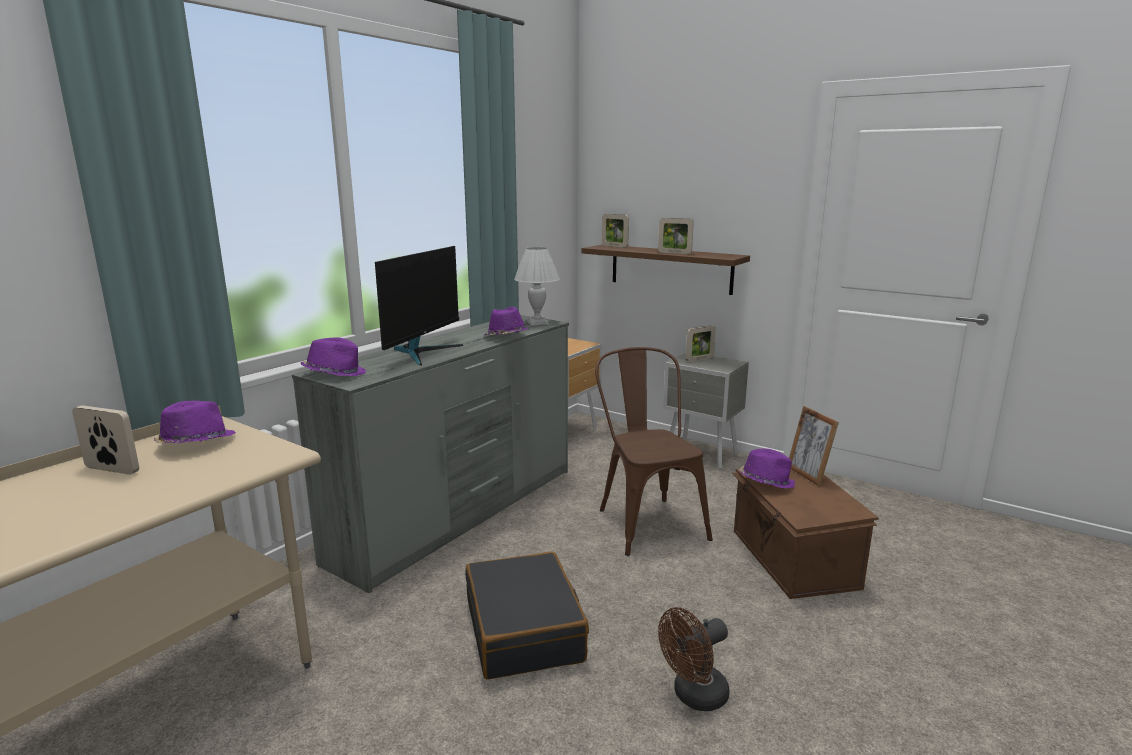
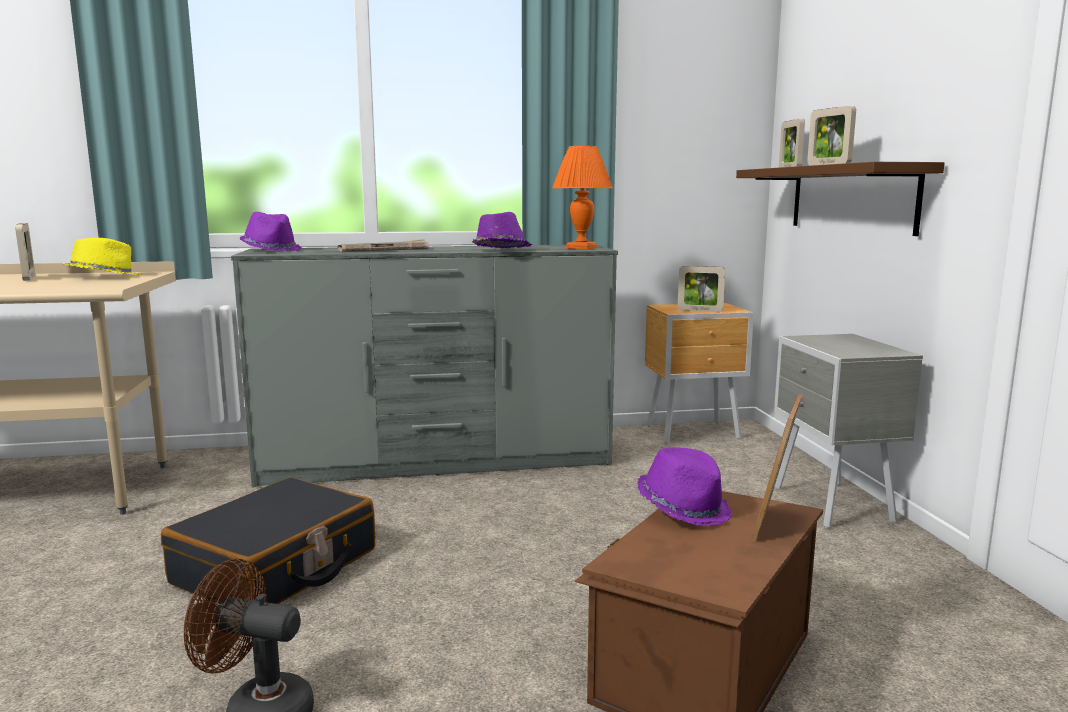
camera: 45 degrees right, 5 degrees down
purple hat [154,401,235,443] -> yellow hat [63,238,141,275]
monitor [375,246,463,365] -> newspaper [338,239,429,252]
white table lamp [514,247,560,326] -> orange table lamp [552,146,613,249]
brown chair [595,347,713,556] -> none
picture frame [686,325,716,362] -> picture frame moved to [678,266,725,312]

